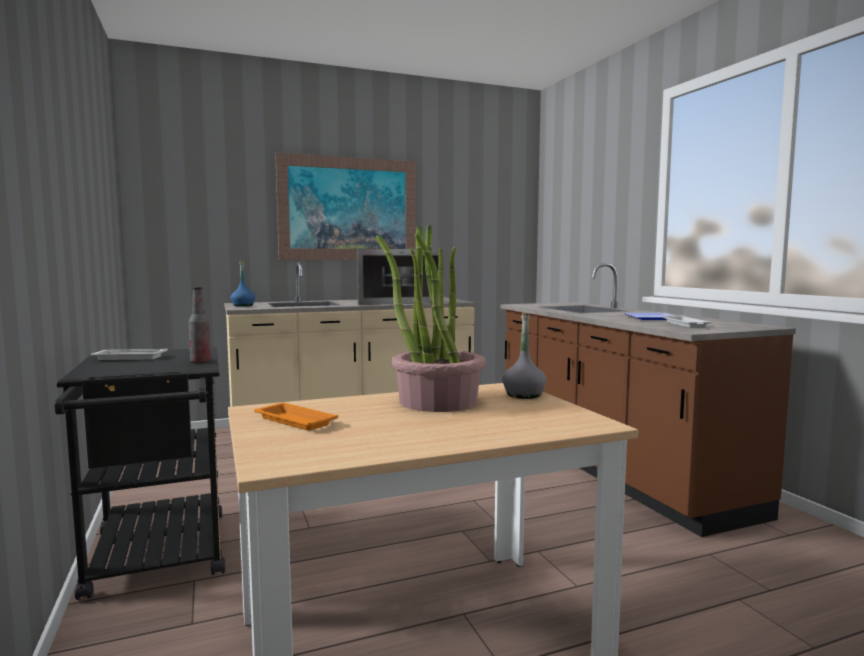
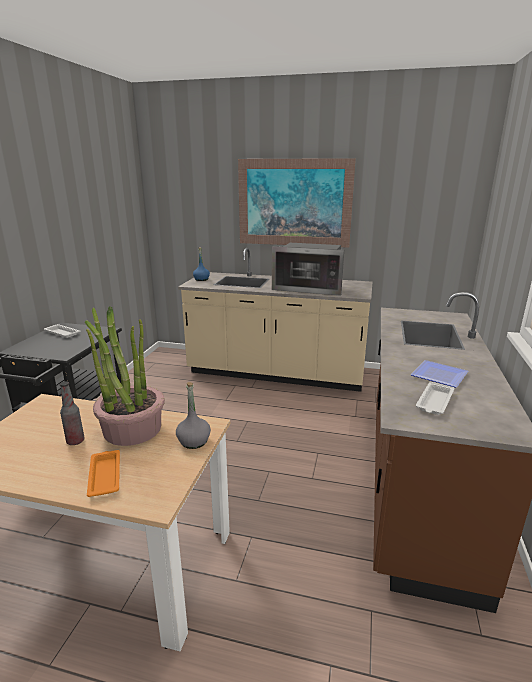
camera: 35 degrees right, 15 degrees up
bottle [189,287,211,363] -> bottle moved to [60,381,85,445]
orange tray [254,403,338,431] -> orange tray moved to [87,450,120,497]

